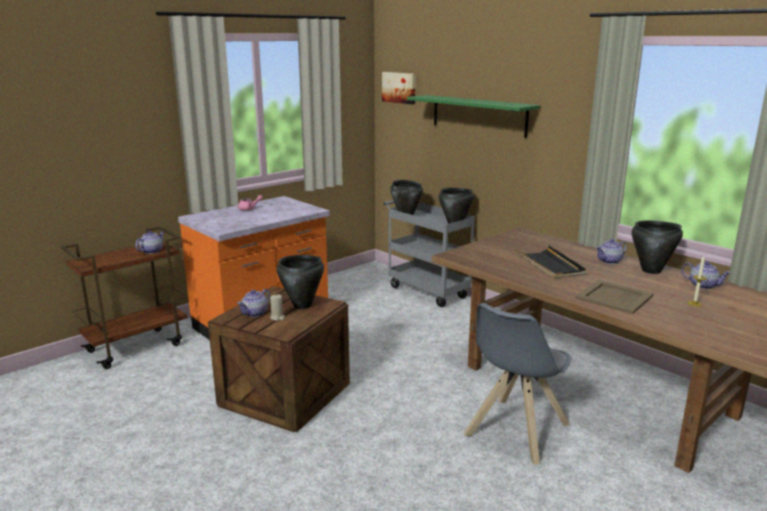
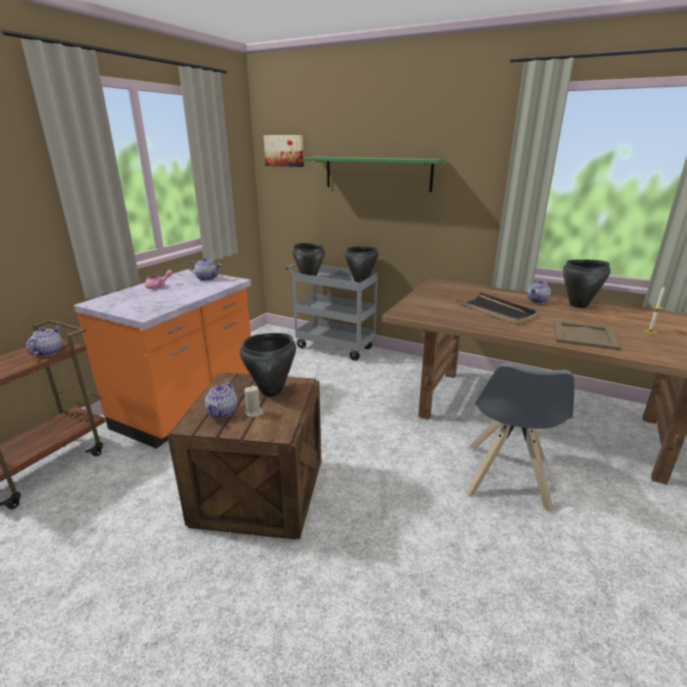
camera: 20 degrees left, 5 degrees up
teapot [681,261,731,289] -> teapot moved to [189,258,221,281]

